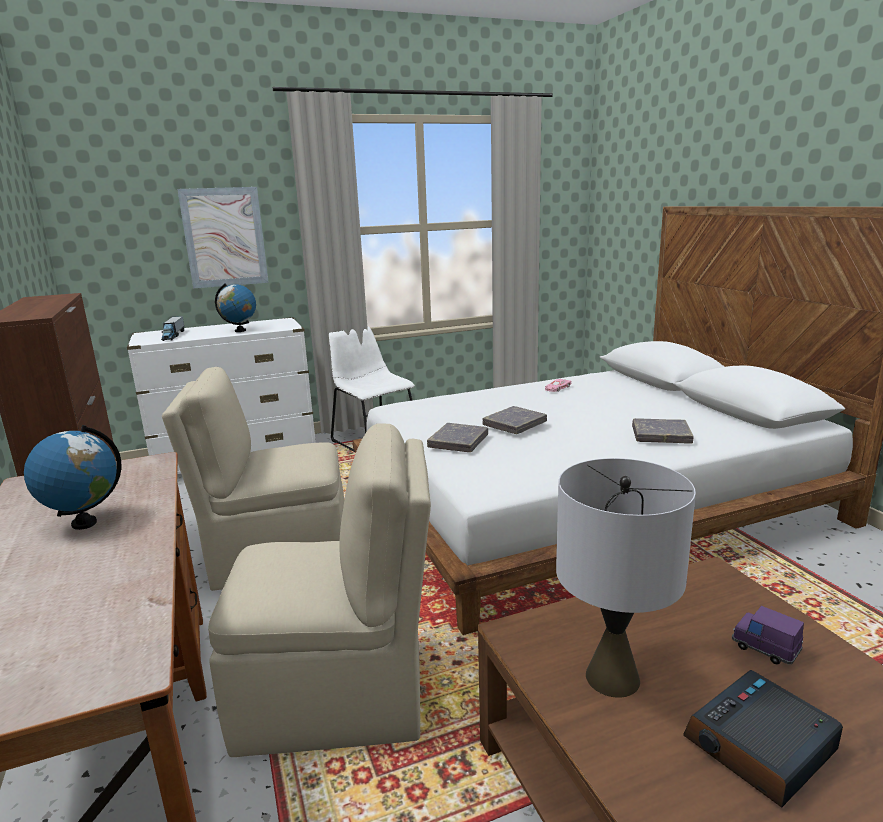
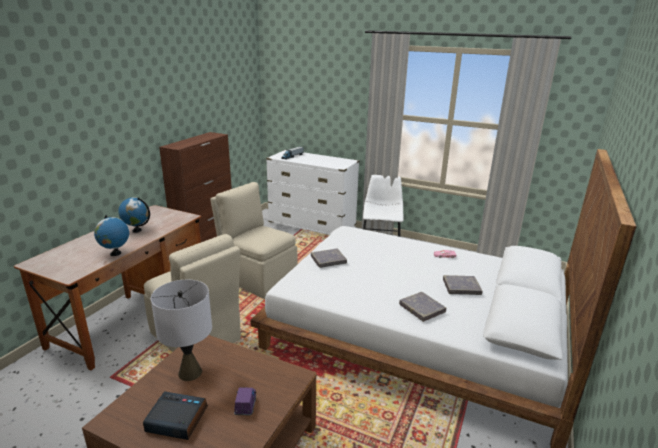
camera: 45 degrees right, 5 degrees up
picture [177,187,269,289] -> none
globe [215,284,256,332] -> globe moved to [94,215,129,256]
grey book [482,406,547,434] -> grey book moved to [443,275,482,295]

